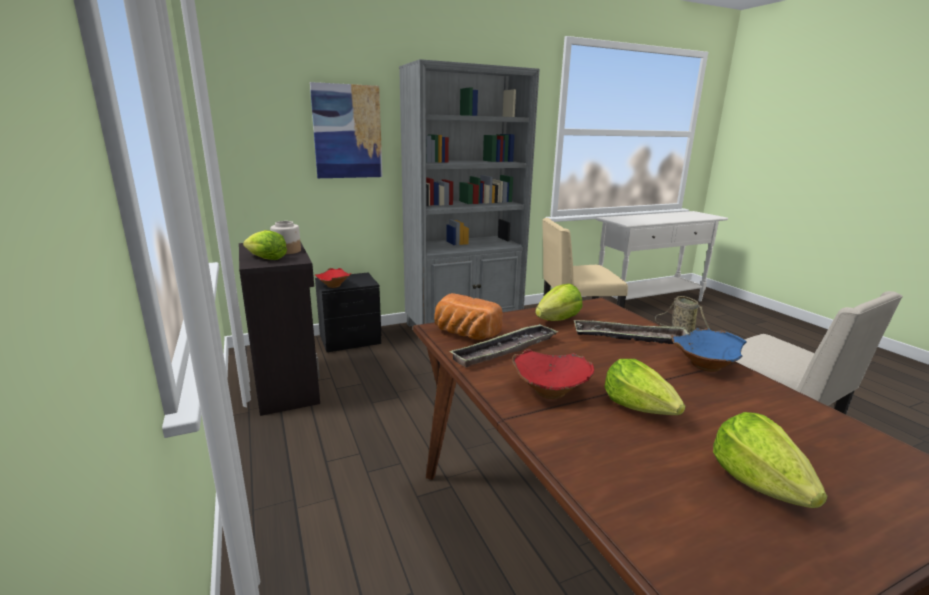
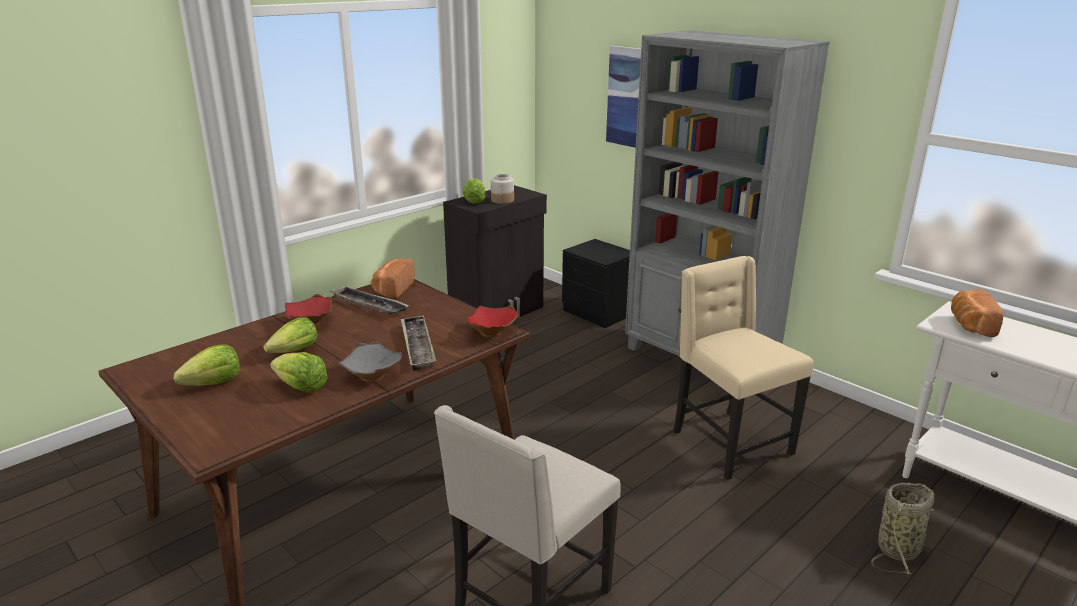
camera: 70 degrees right, 5 degrees up
red bowl [315,268,351,288] -> red bowl moved to [465,305,518,337]
lettuce [535,284,583,321] -> lettuce moved to [270,352,328,393]
blue bowl [671,328,746,372] -> grey bowl [338,341,402,382]
none -> bread [951,289,1003,337]

